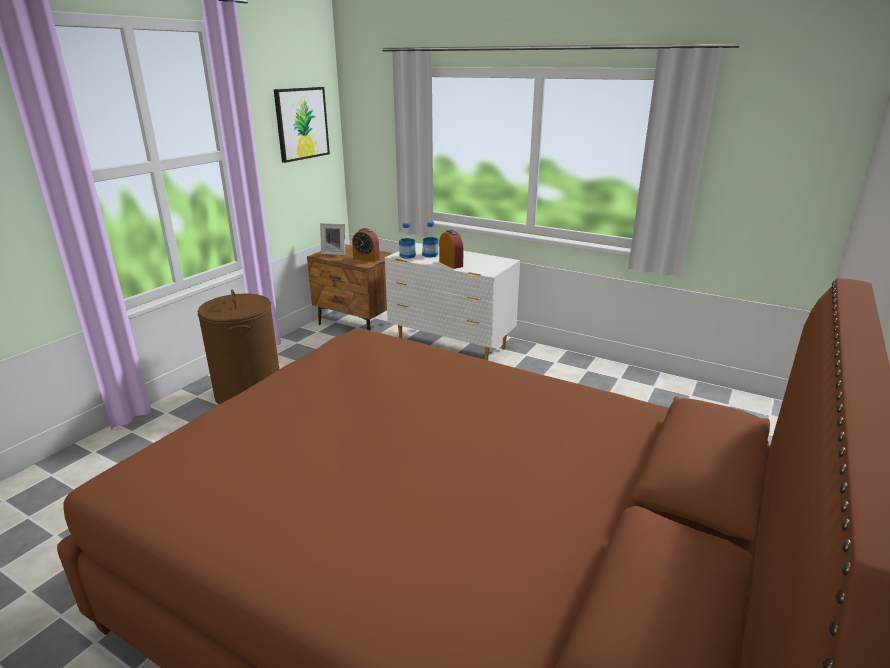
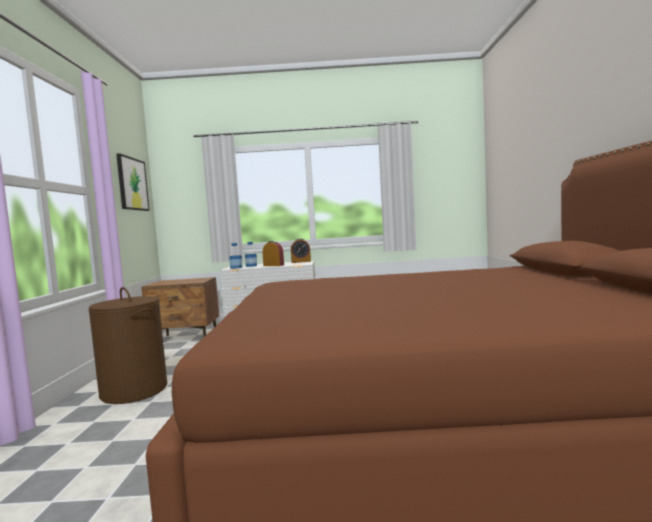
camera: 30 degrees left, 20 degrees down
picture frame [320,223,345,255] -> none
alarm clock [352,228,380,262] -> alarm clock moved to [291,238,311,263]

